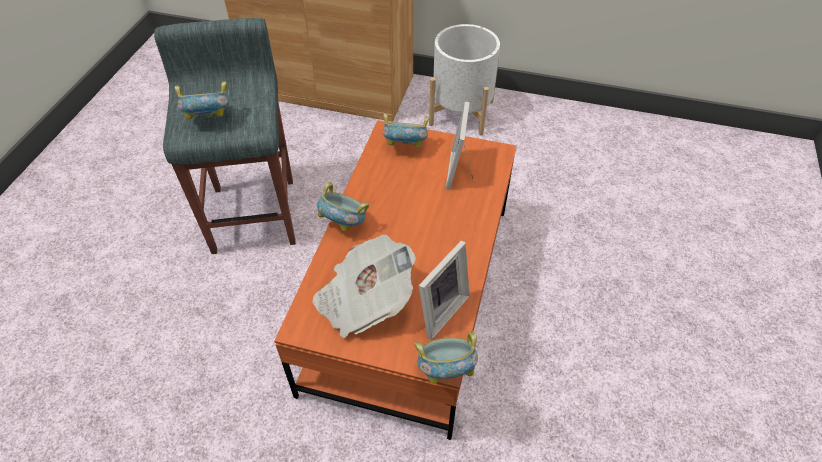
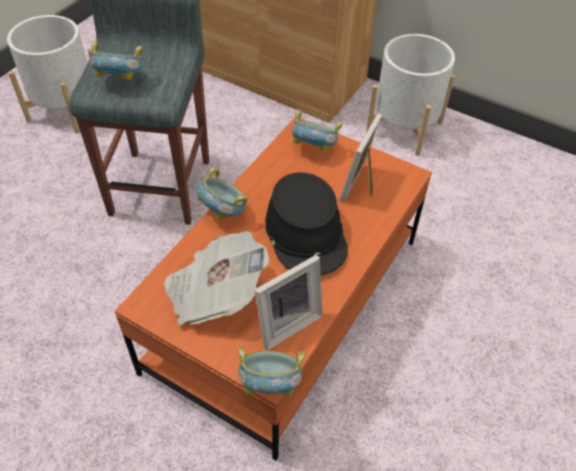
camera: 15 degrees right, 0 degrees up
none -> white planter [7,15,93,133]
none -> black hat [265,172,348,275]

